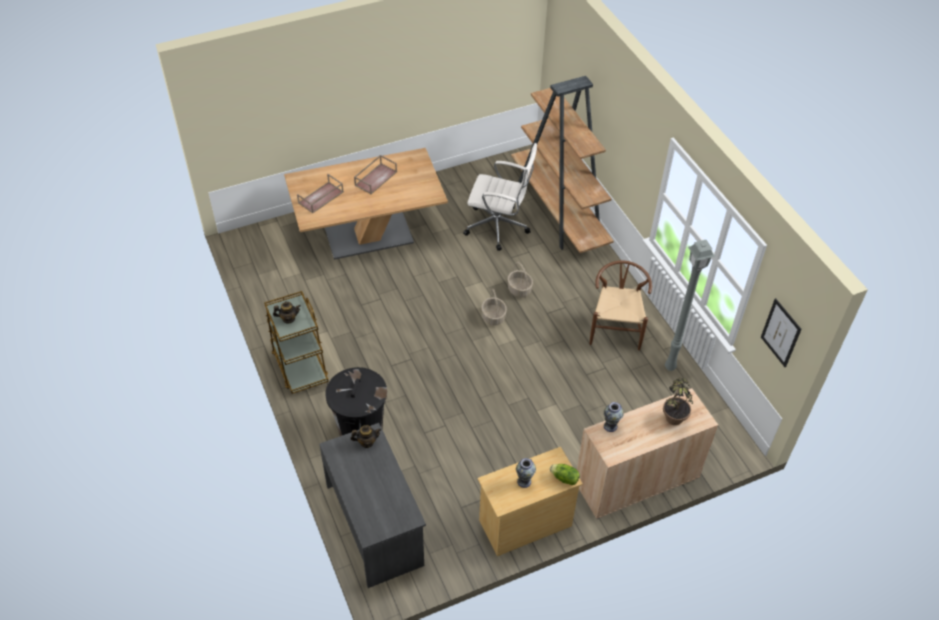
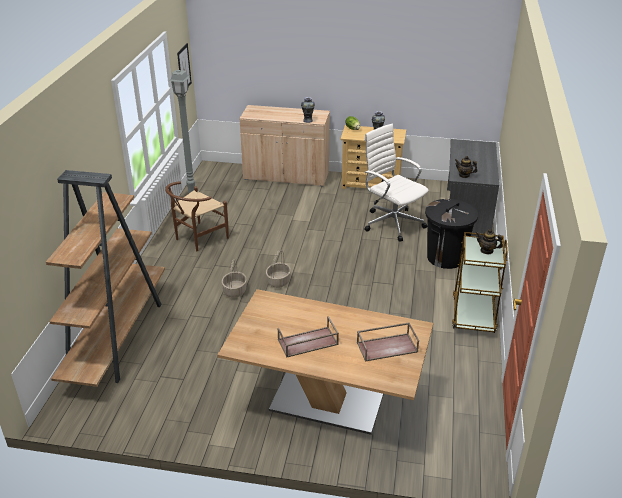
camera: 145 degrees left, 15 degrees down
white office chair [463,143,537,251] -> white office chair moved to [364,124,429,242]
potted plant [663,378,693,425] -> none

